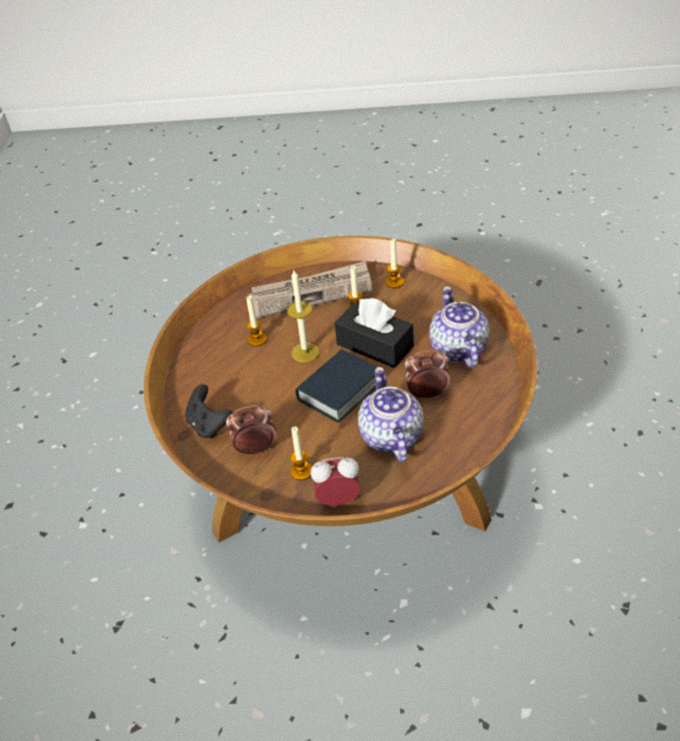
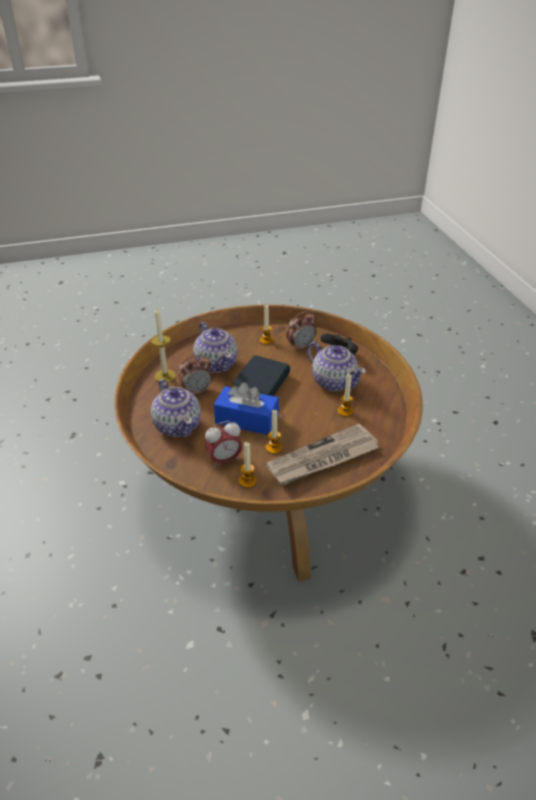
camera: 160 degrees right, 5 degrees down
candle [287,270,319,363] -> candle moved to [151,308,176,382]
alarm clock [311,457,360,506] -> alarm clock moved to [205,421,243,467]
black tissue box [335,298,414,368] -> blue tissue box [214,382,279,435]
none -> teapot [307,341,366,391]

